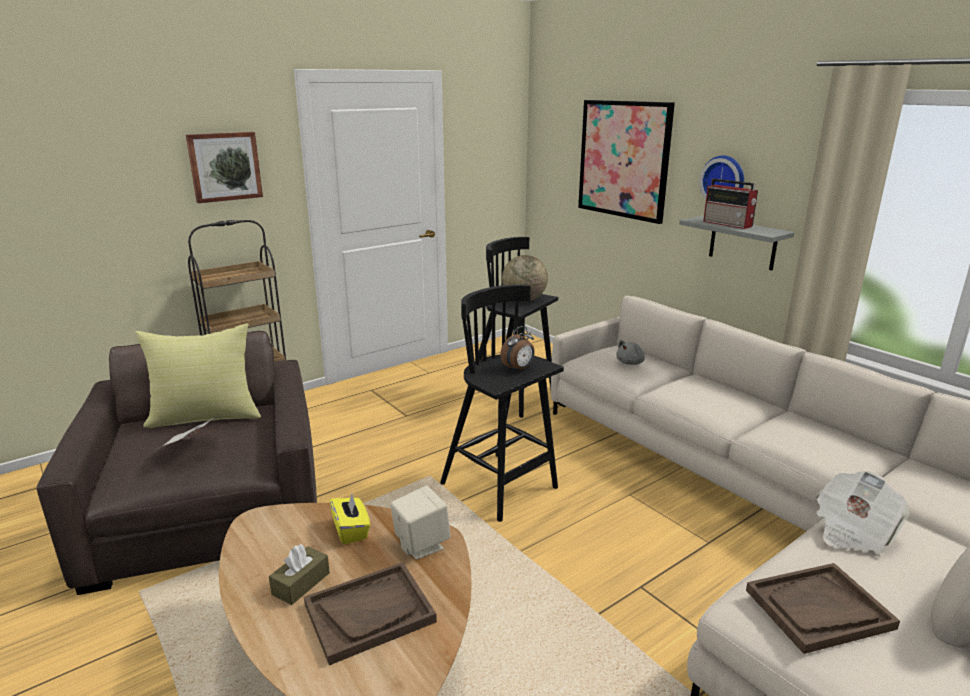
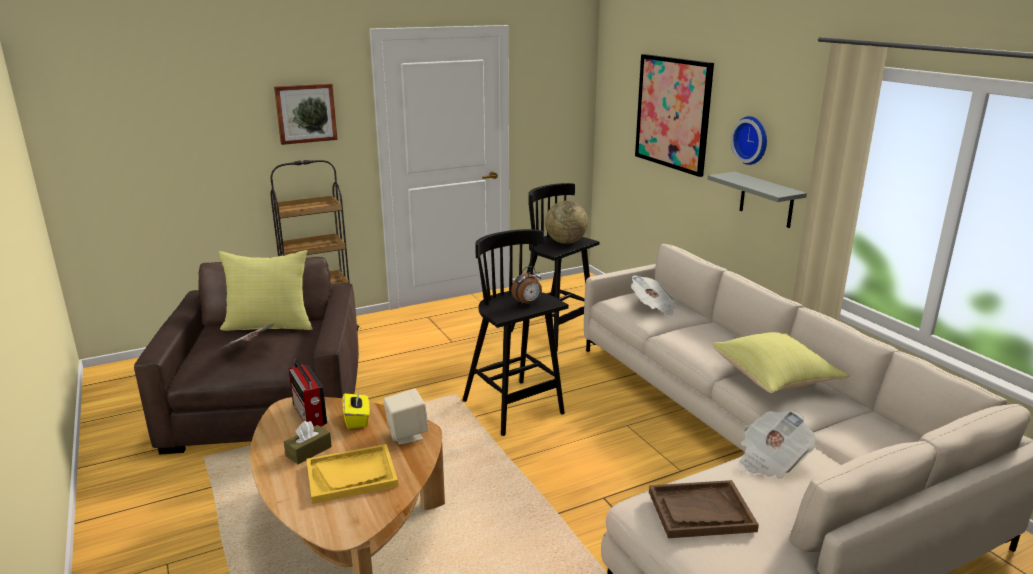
camera: 10 degrees right, 0 degrees up
brown tray [304,562,437,665] -> yellow tray [306,444,398,504]
grey plush toy [616,340,645,365] -> newspaper [631,275,677,316]
radio [703,178,758,229] -> radio moved to [289,359,327,427]
none -> yellow pillow [712,332,850,393]

